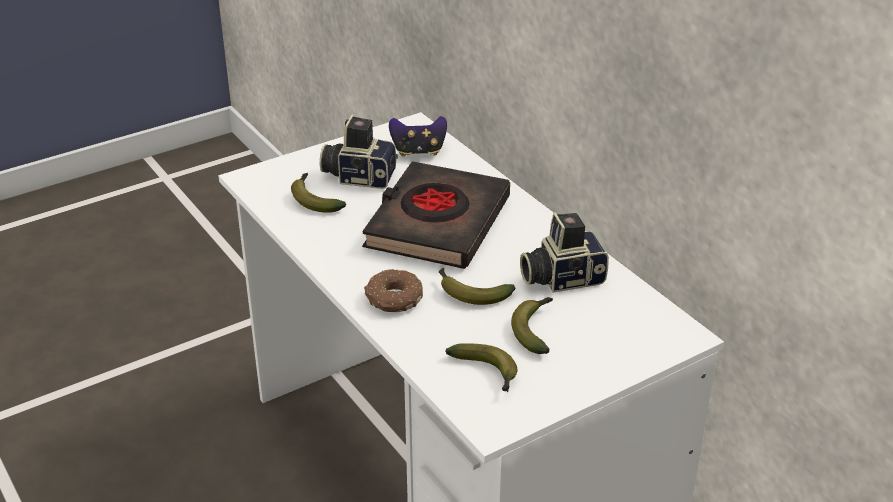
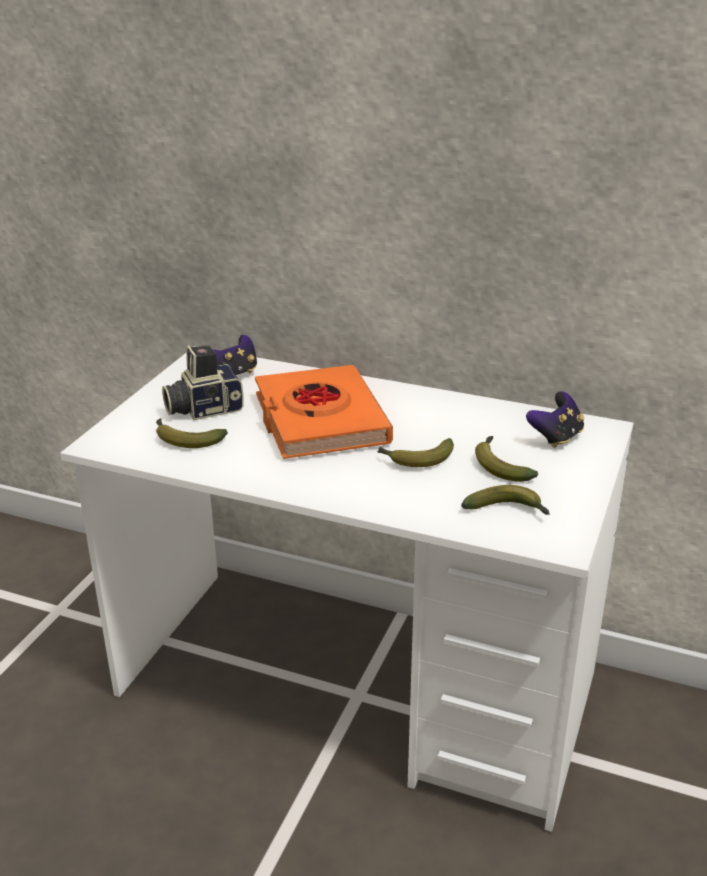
camera: 35 degrees left, 5 degrees down
black book [362,161,510,269] -> orange book [255,365,393,459]
donut [364,269,423,312] -> none
camera [520,212,609,292] -> none
none -> game controller [526,391,584,448]

